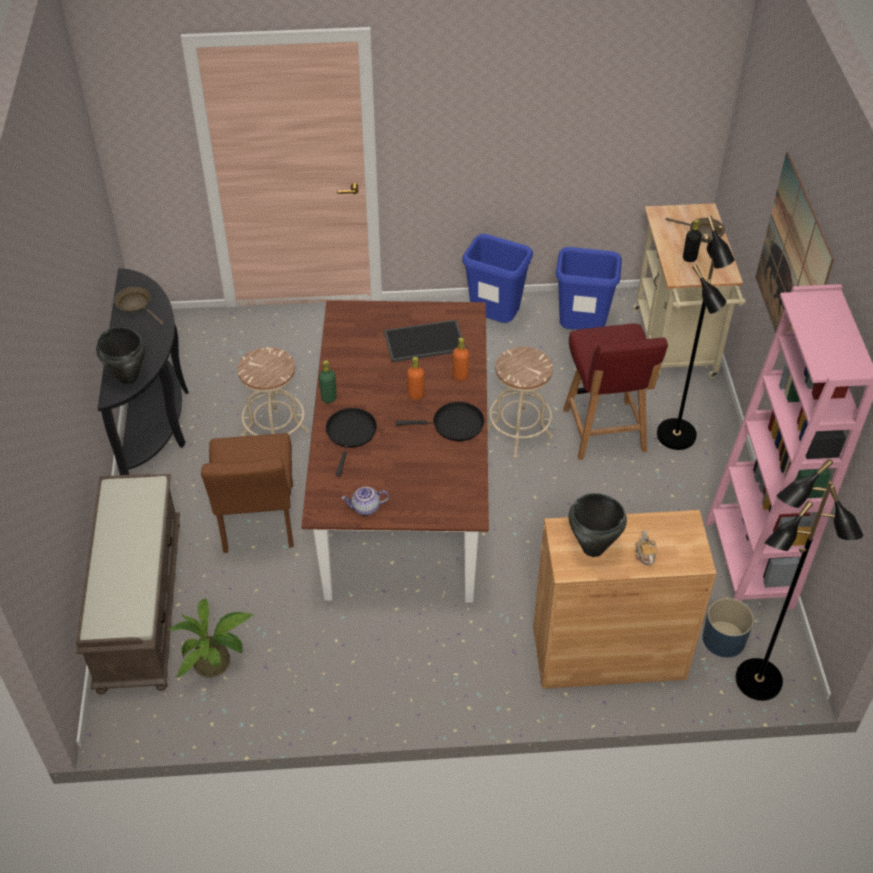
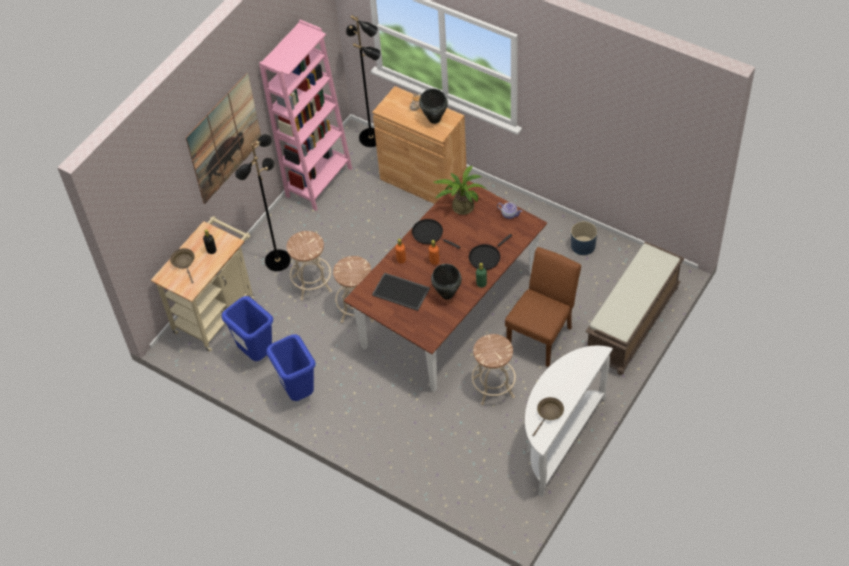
camera: 140 degrees left, 5 degrees up
black cooking pot [96,327,145,384] -> black cooking pot moved to [431,264,462,300]
black console table [98,268,189,475] -> white console table [525,346,613,497]
brown frying pan [114,287,164,325] -> brown frying pan turned 135 degrees counterclockwise [532,397,564,436]
potted plant [168,598,253,678] -> potted plant moved to [433,166,487,215]
red chair [563,324,668,460] -> beige stool [287,231,332,301]
blue planter [703,598,754,657] -> blue planter moved to [571,221,597,255]

